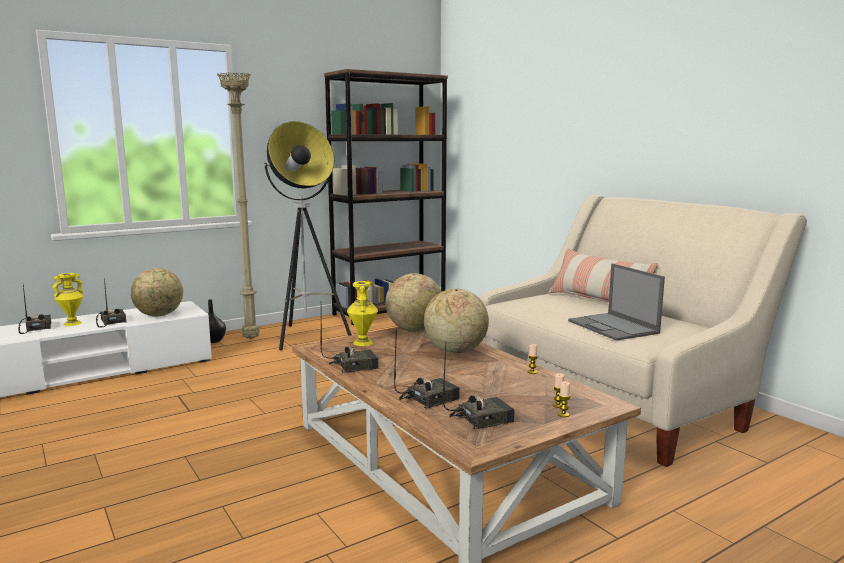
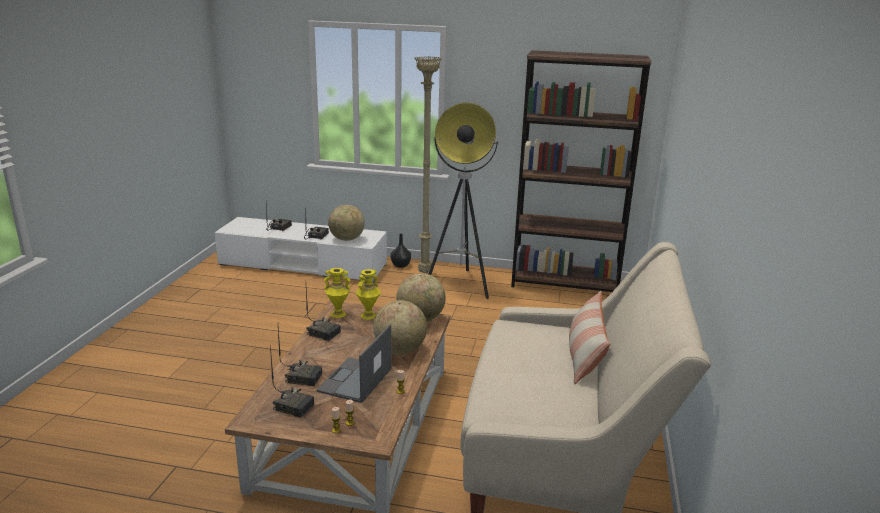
camera: 45 degrees right, 10 degrees up
yellow vase [53,273,84,326] -> yellow vase moved to [324,268,351,318]
laptop [568,263,665,341] -> laptop moved to [316,324,391,403]

